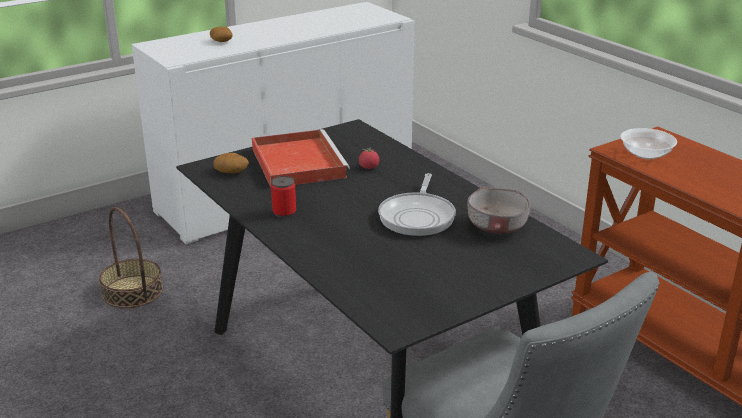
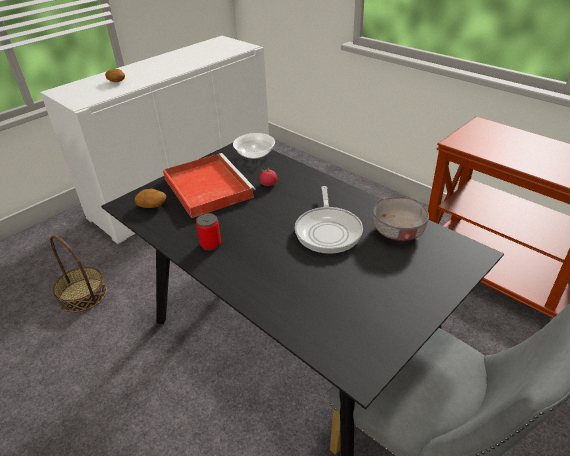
camera: 10 degrees left, 10 degrees up
bowl [620,128,677,159] -> bowl moved to [233,133,275,159]

